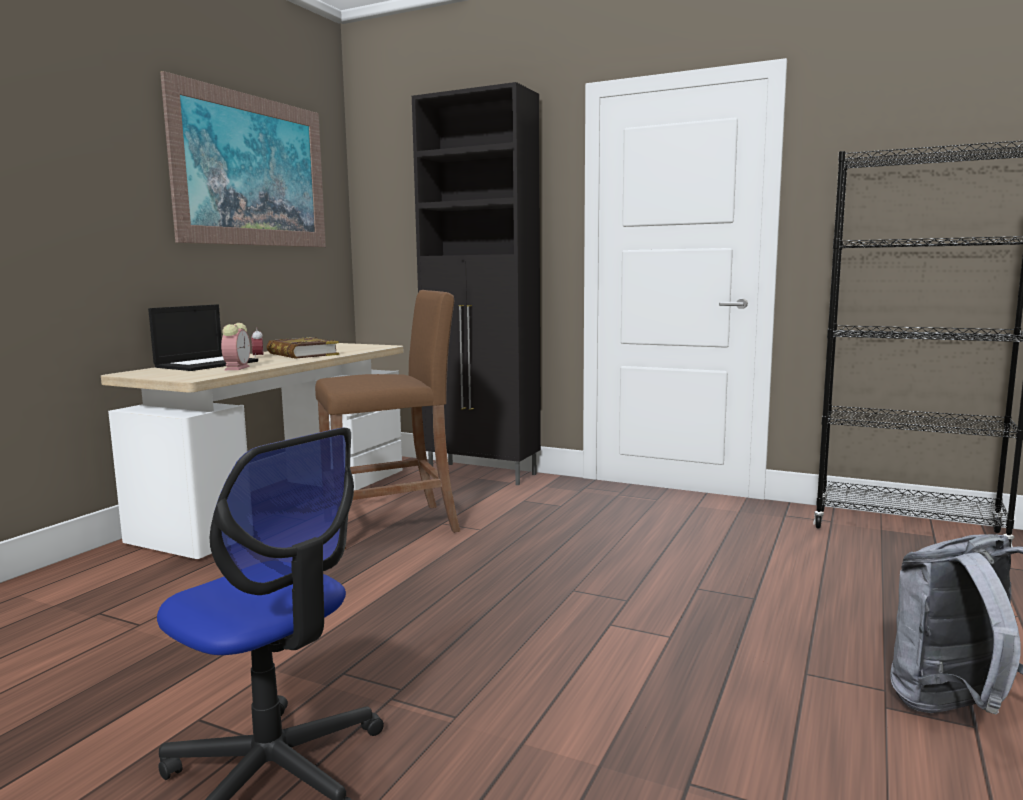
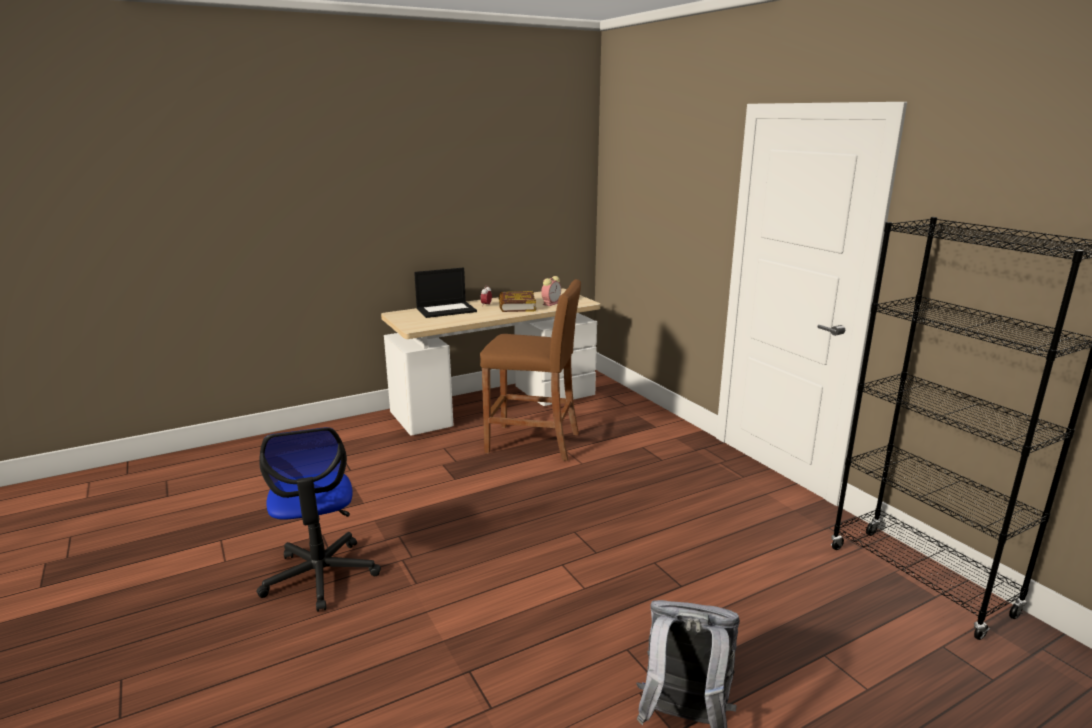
camera: 35 degrees right, 10 degrees up
picture [160,71,326,247] -> none
alarm clock [221,323,250,370] -> alarm clock moved to [541,276,561,306]
black cabinet [412,82,541,485] -> none

